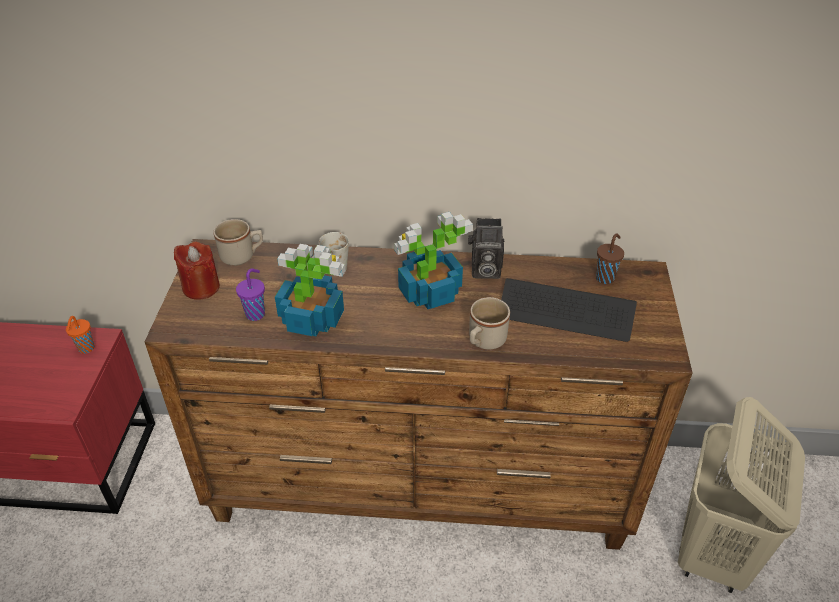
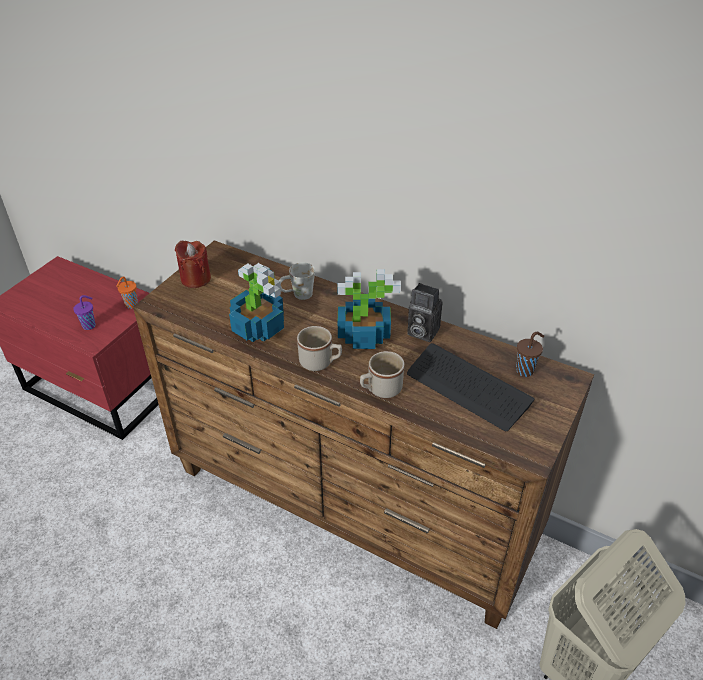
camera: 25 degrees right, 0 degrees up
beige mug [213,219,263,266] -> beige mug moved to [297,326,342,371]
purple cup [236,268,265,321] -> purple cup moved to [73,295,96,330]

